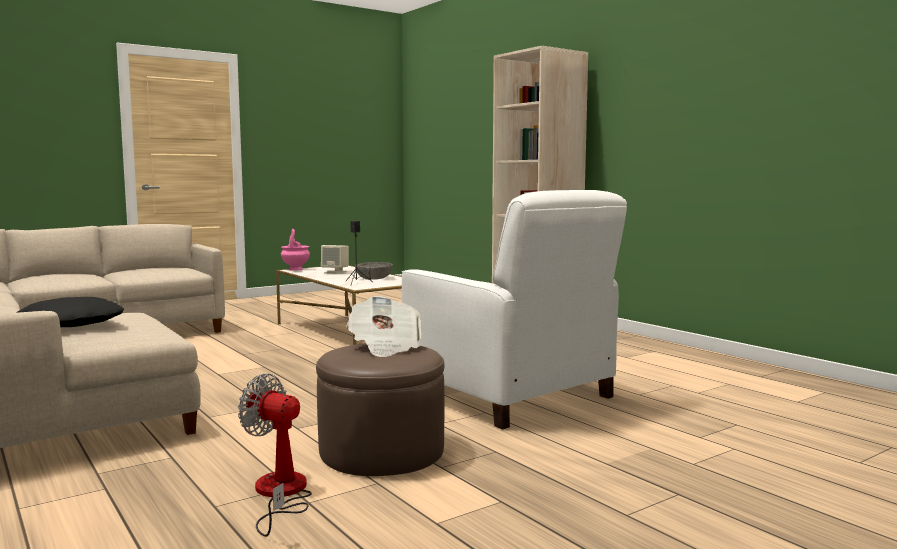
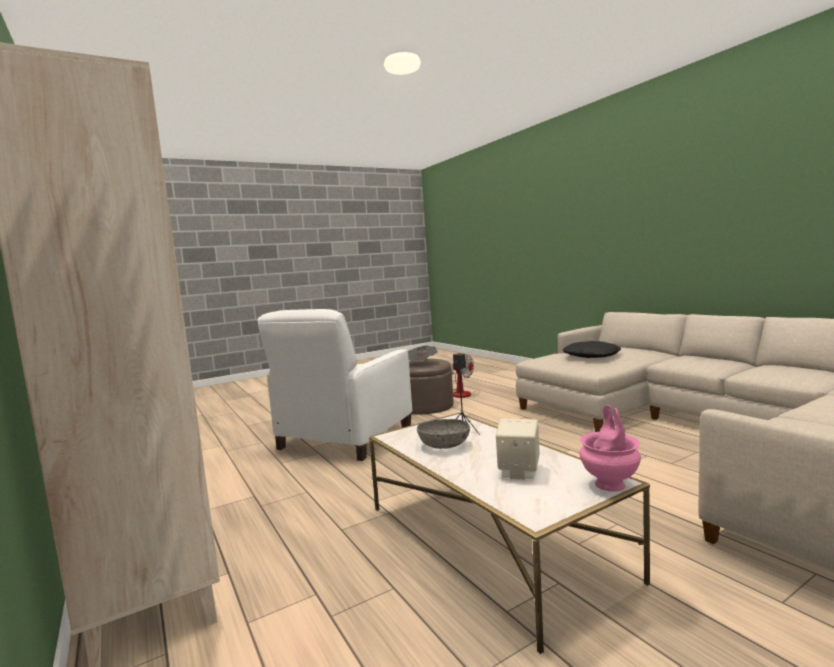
camera: 175 degrees left, 0 degrees up
white armchair [402,190,627,429] -> white armchair turned 120 degrees counterclockwise [258,309,412,461]

